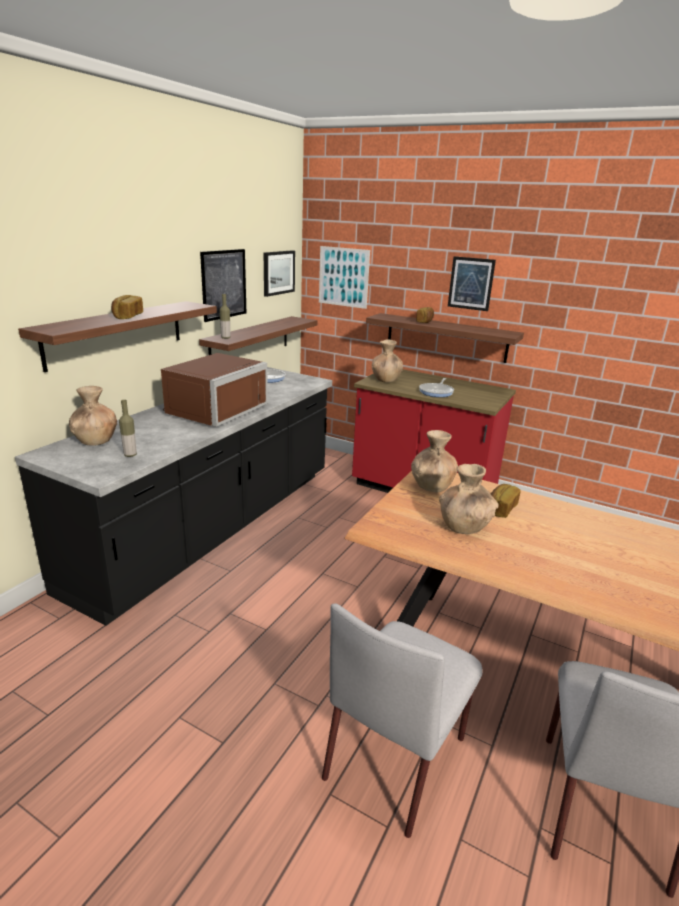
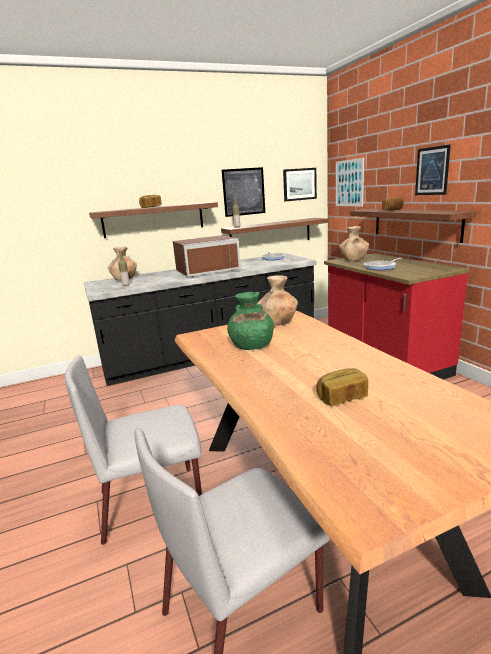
camera: 40 degrees right, 5 degrees down
brown vase [439,464,499,534] -> green vase [227,292,274,350]
bread [491,484,521,518] -> bread moved to [316,368,368,406]

